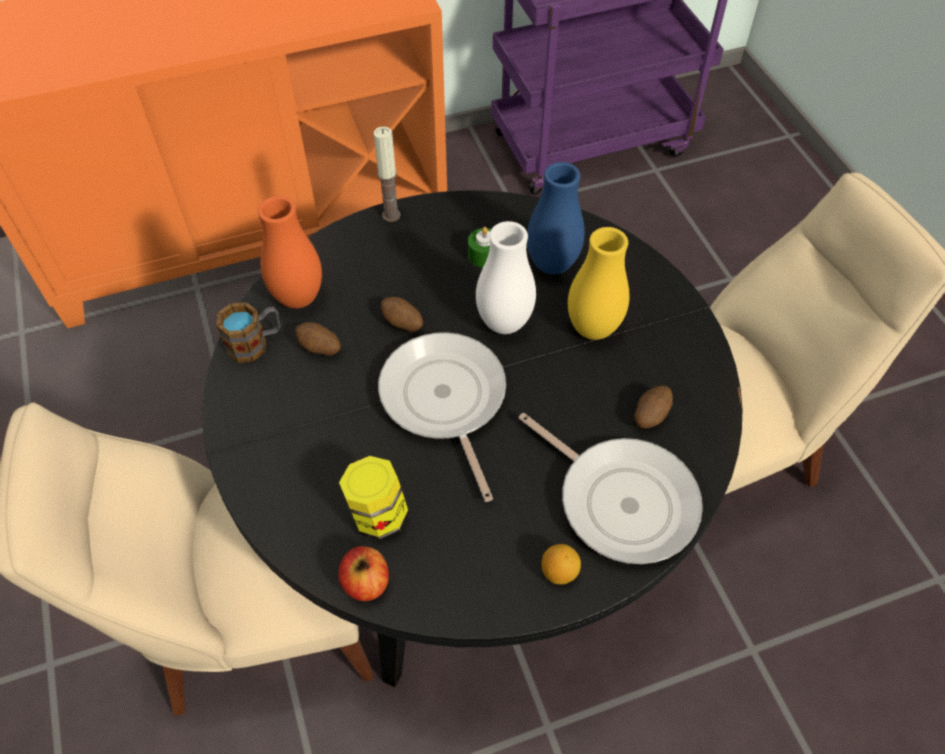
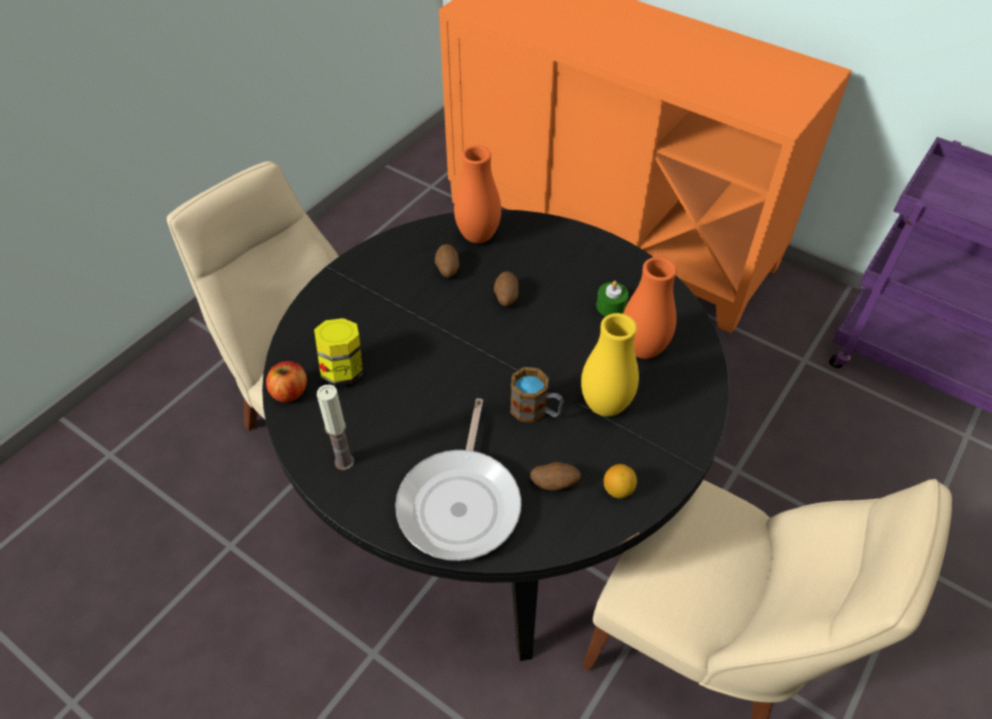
camera: 55 degrees right, 5 degrees down
mug [216,302,281,363] -> mug moved to [510,367,564,423]
candle [374,126,400,222] -> candle moved to [317,384,354,470]
frying pan [378,332,506,502] -> none
white vase [476,221,536,334] -> none
blue vase [527,162,585,275] -> orange vase [623,257,677,359]
lemon [542,544,581,584] -> lemon moved to [604,464,637,499]

